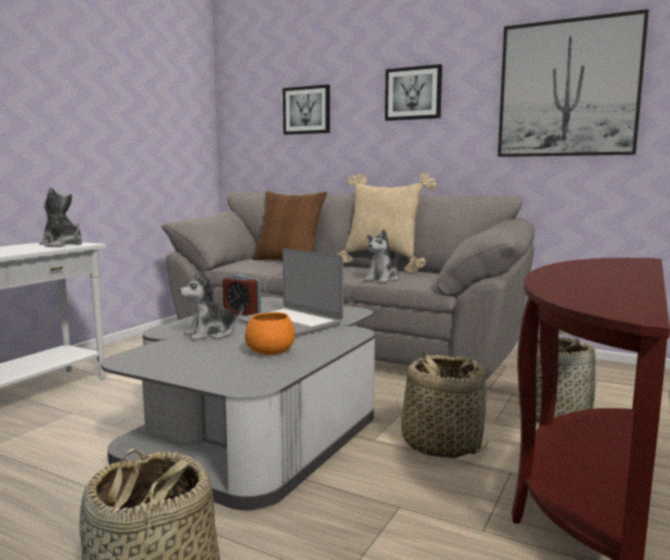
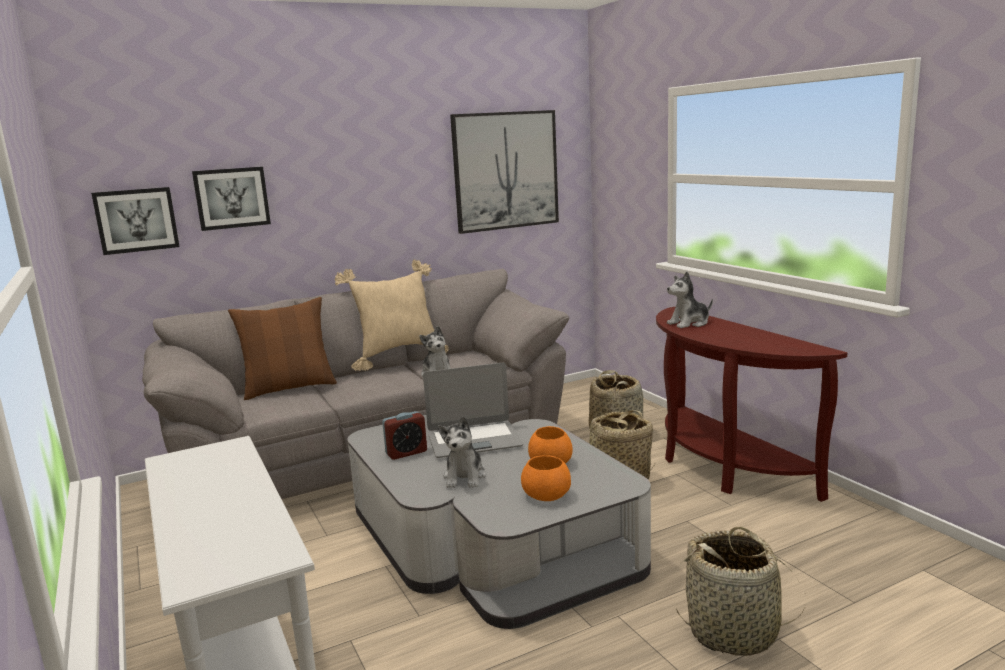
camera: 55 degrees left, 5 degrees up
plush toy [39,187,83,247] -> plush toy moved to [667,271,713,328]
picture [385,64,442,121] -> picture moved to [91,187,180,255]
none -> orange bowl [521,455,571,501]

